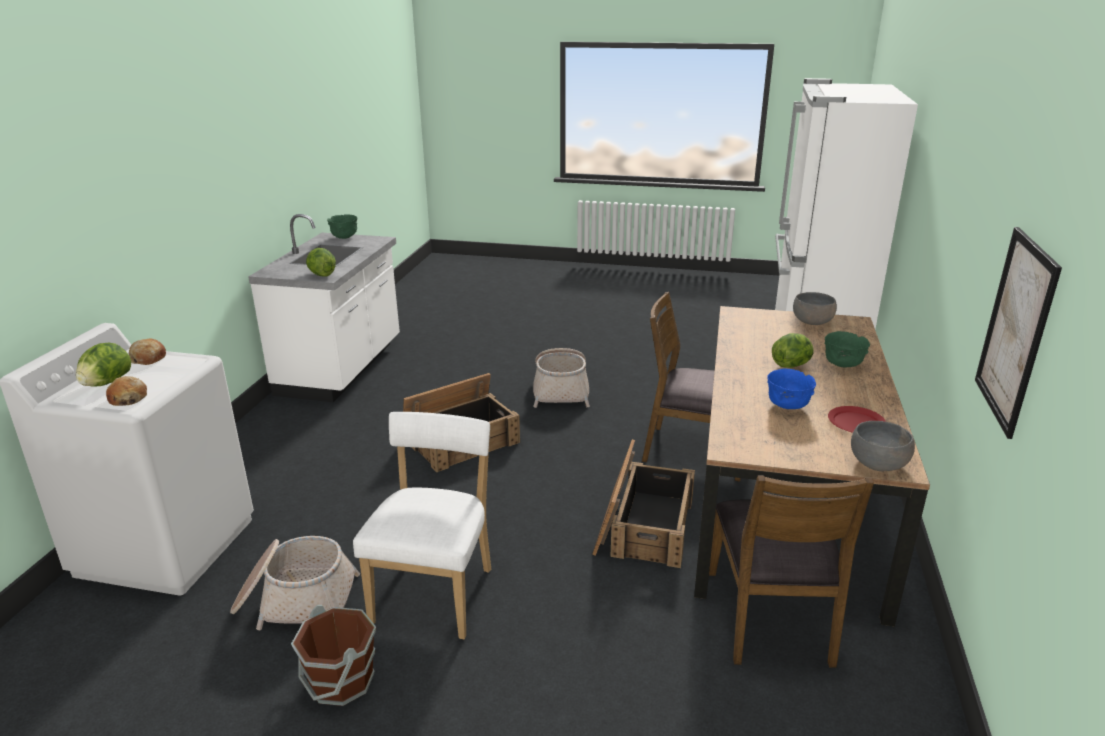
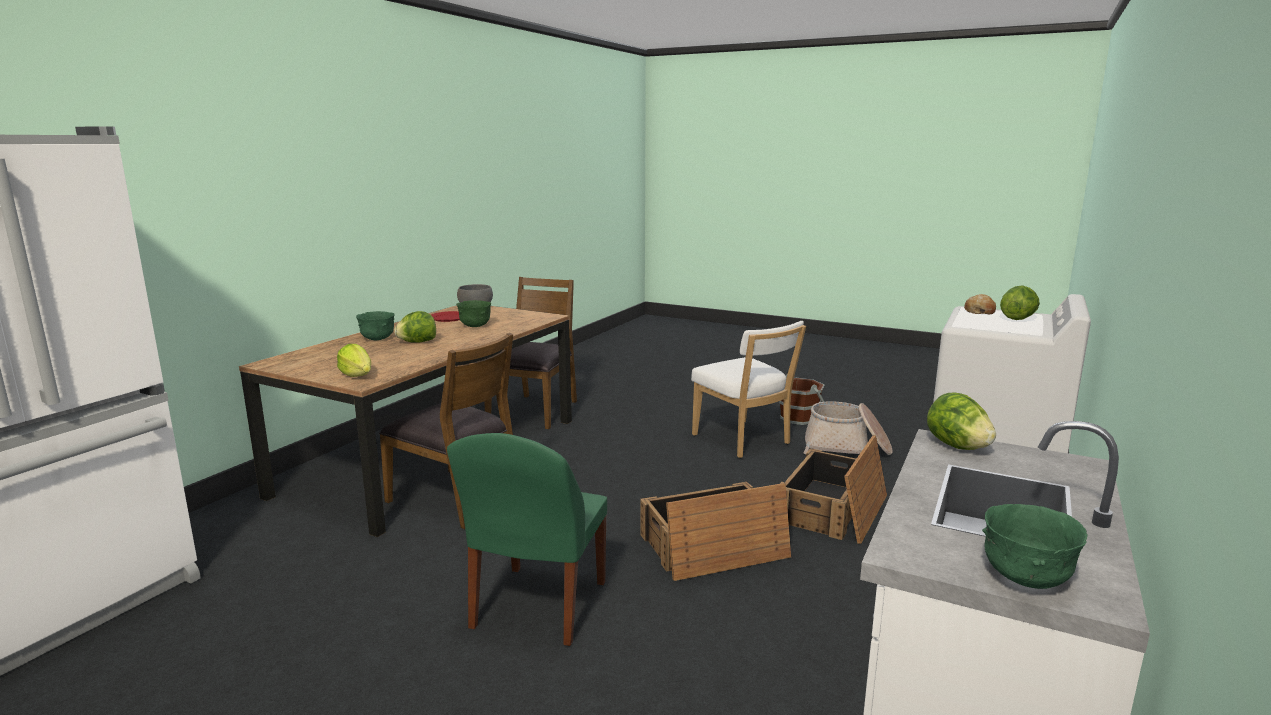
camera: 165 degrees left, 10 degrees down
bread [129,339,166,365] -> none
white chair [353,412,491,639] -> white chair turned 60 degrees counterclockwise [691,321,806,458]
basket [533,348,590,408] -> green chair [447,433,607,646]
crate [592,439,695,568] -> crate moved to [780,435,887,544]
blue bowl [767,368,817,409] -> green bowl [456,300,491,327]
grey bowl [793,292,837,325] -> none
picture [975,227,1062,439] -> none
none -> lettuce [337,344,371,377]

